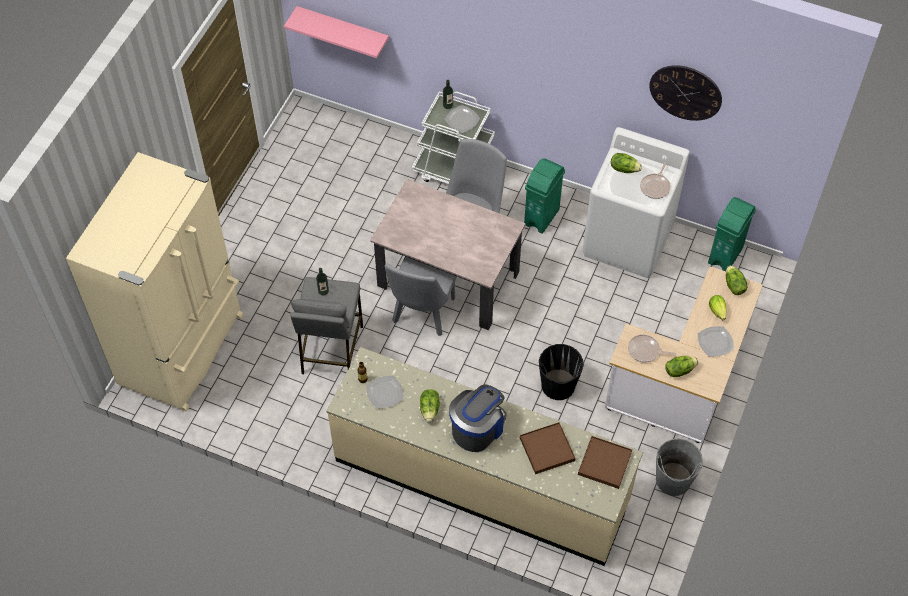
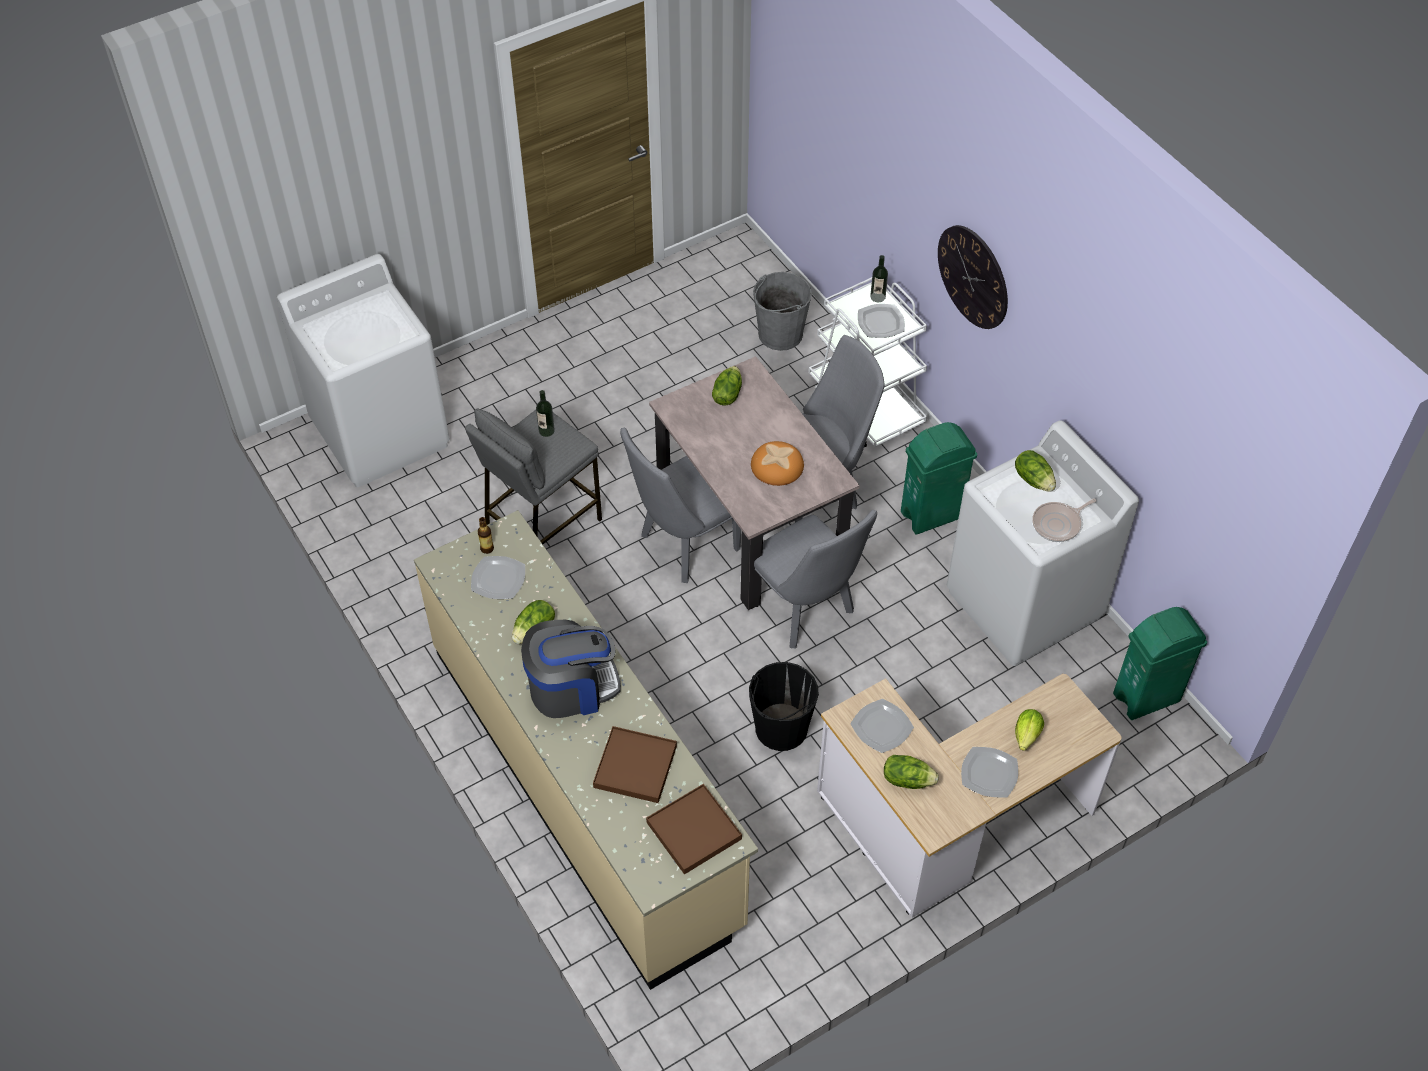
camera: 35 degrees right, 5 degrees down
beige fridge [66,152,243,412] -> white washing machine [277,254,450,487]
pink shelf [284,6,389,58] -> none
frying pan [628,334,676,363] -> plate [850,699,914,753]
wall clock [649,65,722,121] -> wall clock moved to [938,225,1008,329]
grey bucket [656,439,703,496] -> grey bucket moved to [753,272,812,351]
lettuce [726,265,747,295] -> lettuce moved to [712,366,742,405]
none -> bread [751,441,804,486]
none -> grey chair [754,510,877,649]

